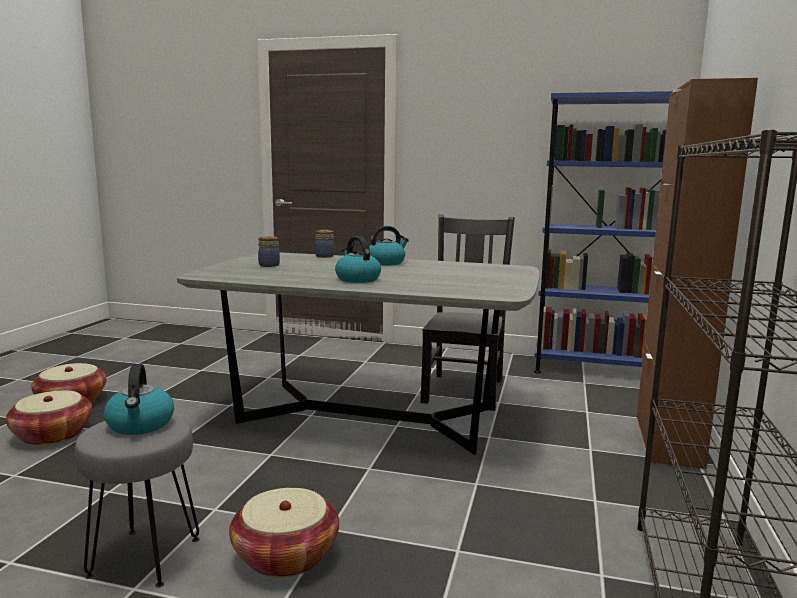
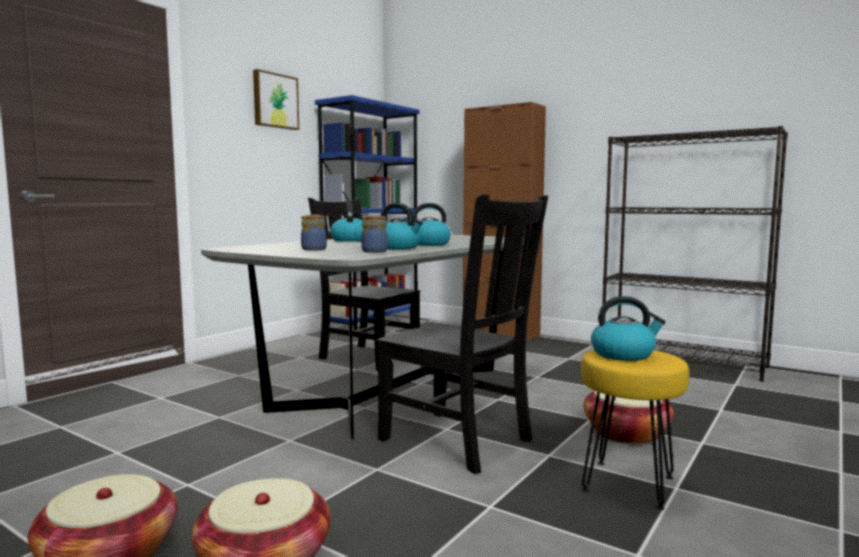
camera: 70 degrees left, 5 degrees down
grey stool [75,415,199,588] -> yellow stool [581,350,689,510]
jar [315,230,334,258] -> jar moved to [361,215,388,253]
none -> picture [253,69,299,130]
none -> black chair [377,194,548,474]
none -> kettle [381,203,423,249]

